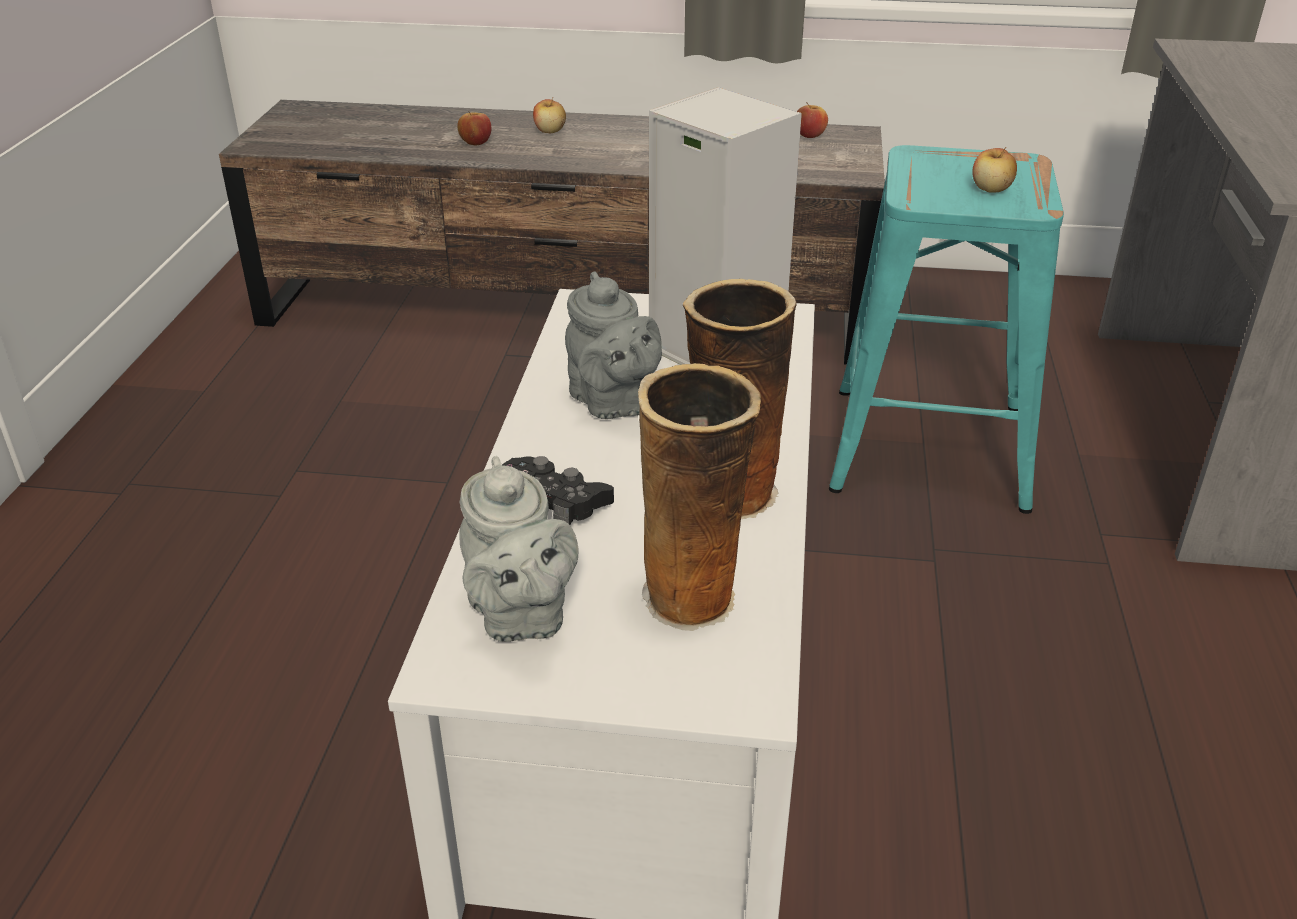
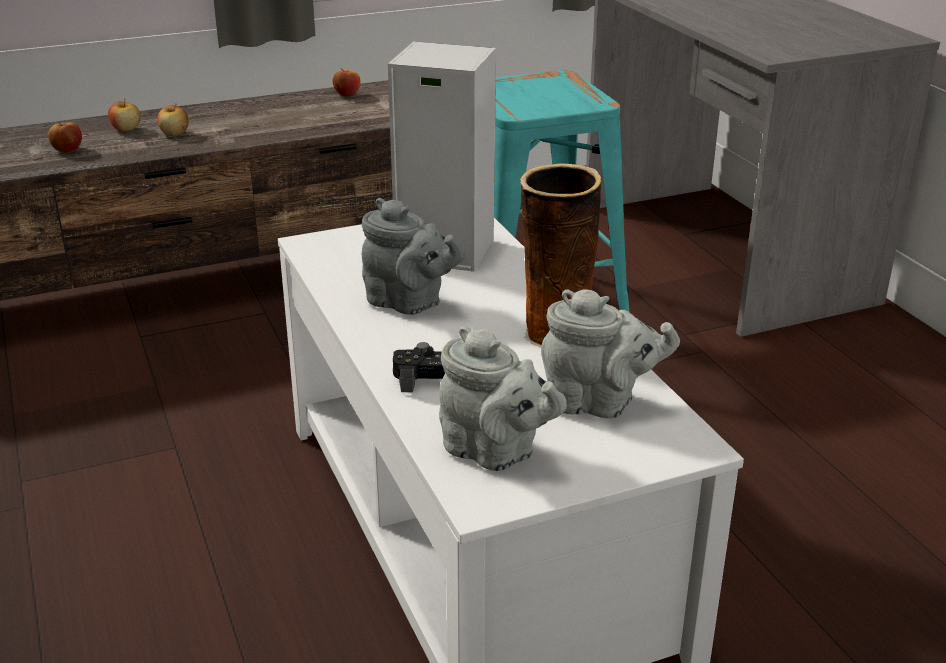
camera: 30 degrees left, 5 degrees down
vase [638,363,761,631] -> grey teapot [541,289,680,418]
apple [972,147,1017,193] -> apple moved to [158,105,189,136]

